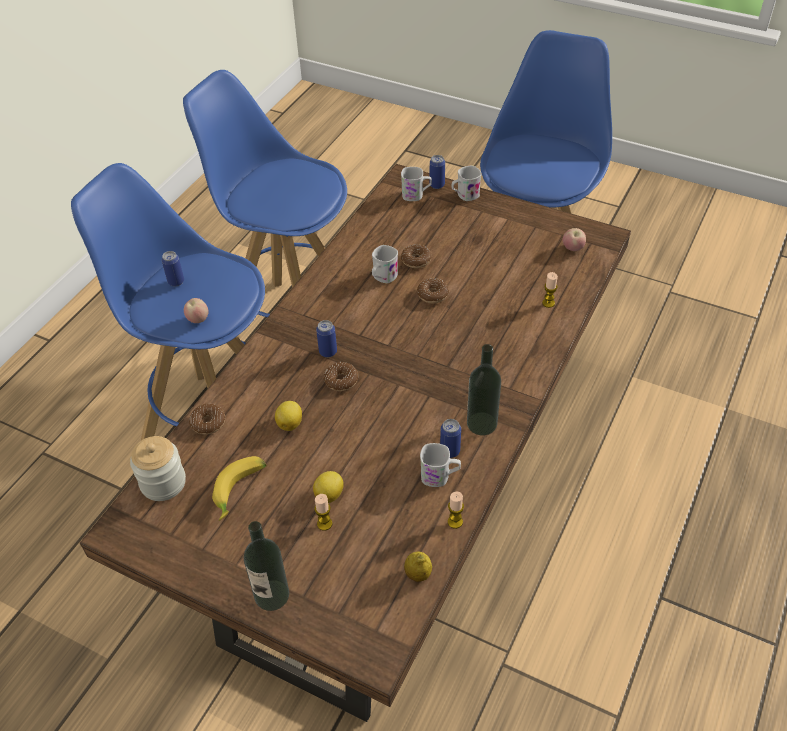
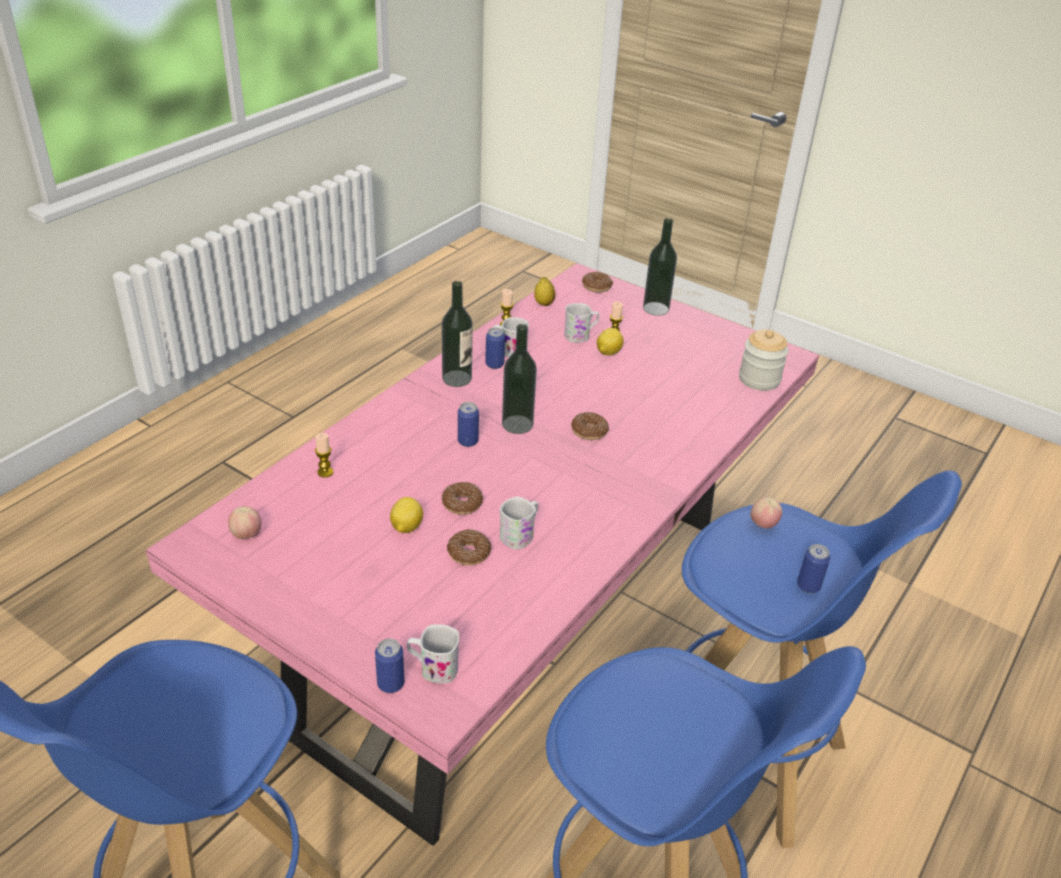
camera: 175 degrees left, 10 degrees down
brown dining table [80,164,631,722] -> pink dining table [145,263,819,846]
donut [189,404,226,435] -> donut moved to [582,272,613,293]
banana [212,456,266,521] -> none
lemon [275,401,302,431] -> lemon moved to [390,497,423,533]
can [316,320,337,357] -> can moved to [458,402,479,447]
white mug [452,166,482,201] -> white mug moved to [564,303,599,343]
none -> bottle [502,324,537,434]

